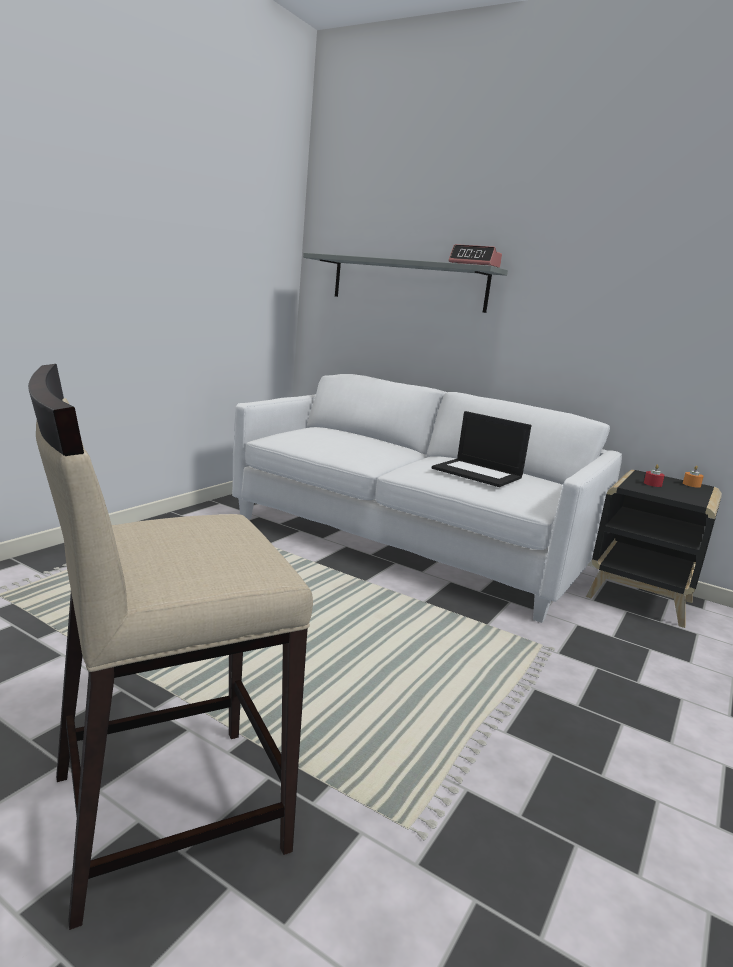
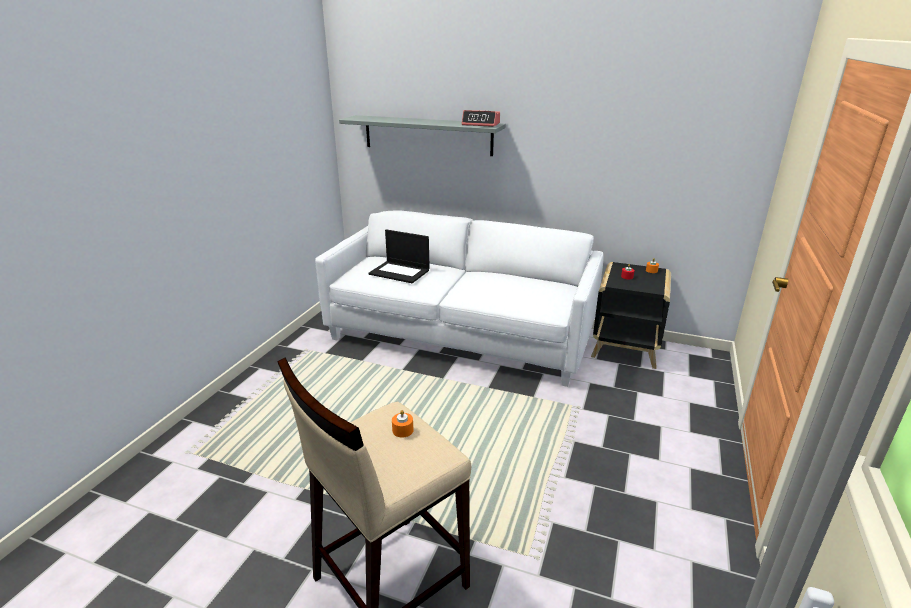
camera: 10 degrees left, 10 degrees up
laptop [432,411,531,487] -> laptop moved to [369,229,430,283]
none -> orange candle [392,410,413,438]

